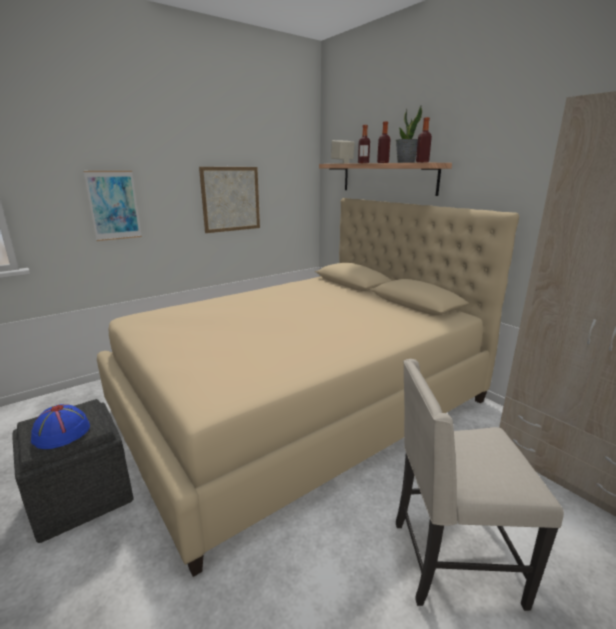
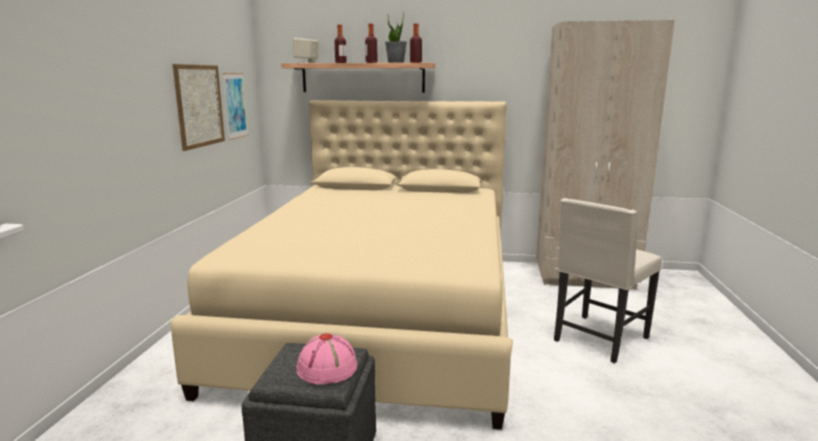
camera: 45 degrees left, 5 degrees down
blue hat [31,404,90,449] -> pink hat [296,333,357,385]
picture [83,171,142,241] -> picture moved to [222,73,248,140]

